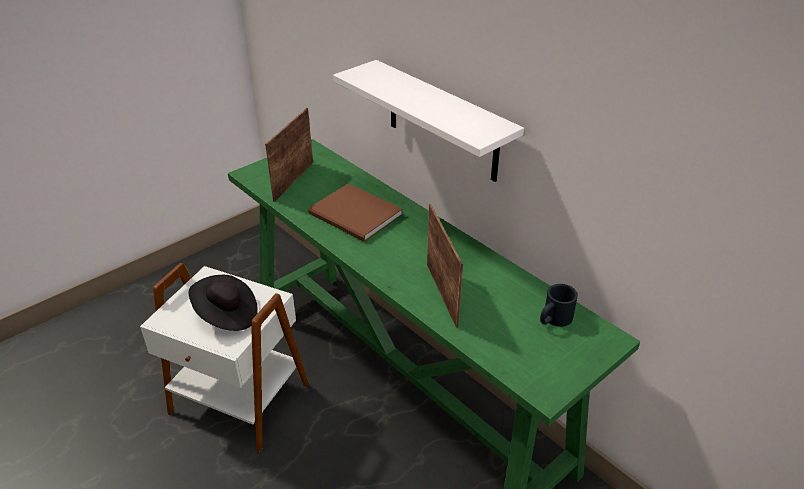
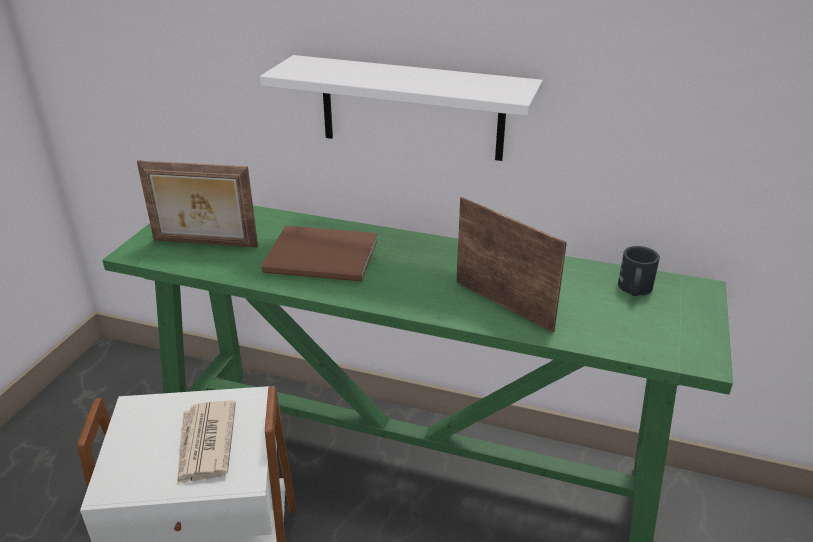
camera: 30 degrees left, 5 degrees down
black hat [189,275,258,331] -> newspaper [177,400,236,485]
picture frame [265,108,313,202] -> picture frame turned 75 degrees counterclockwise [137,160,258,247]

